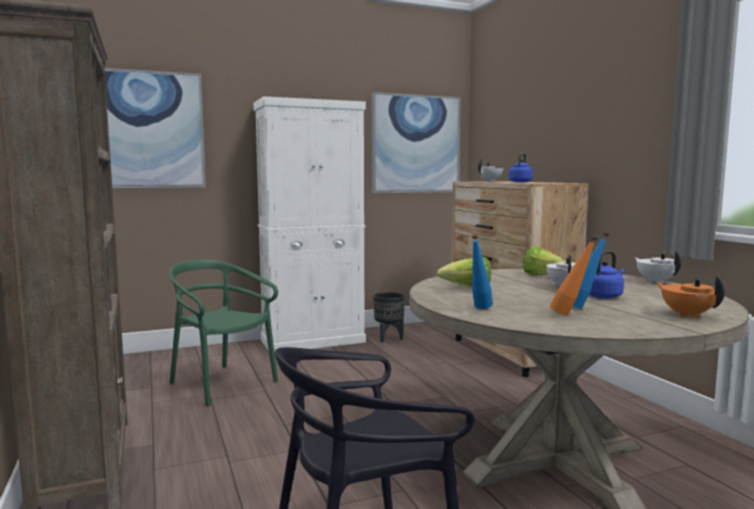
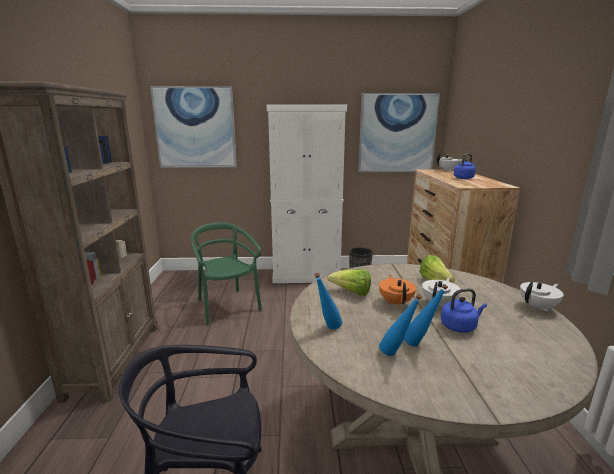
camera: 20 degrees right, 10 degrees up
orange bottle [550,236,598,316] -> blue bottle [379,294,422,356]
white teapot [635,250,681,284] -> white teapot turned 60 degrees clockwise [520,282,564,312]
orange teapot [656,275,725,318] -> orange teapot moved to [379,274,416,307]

